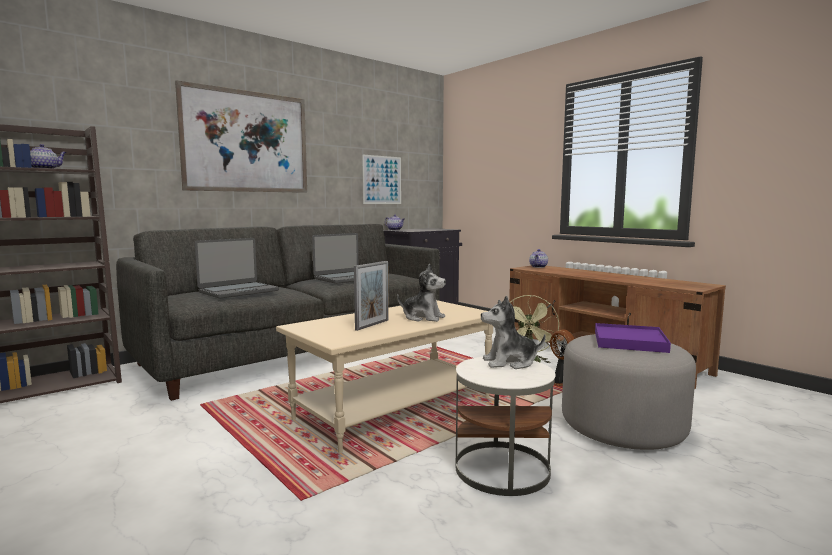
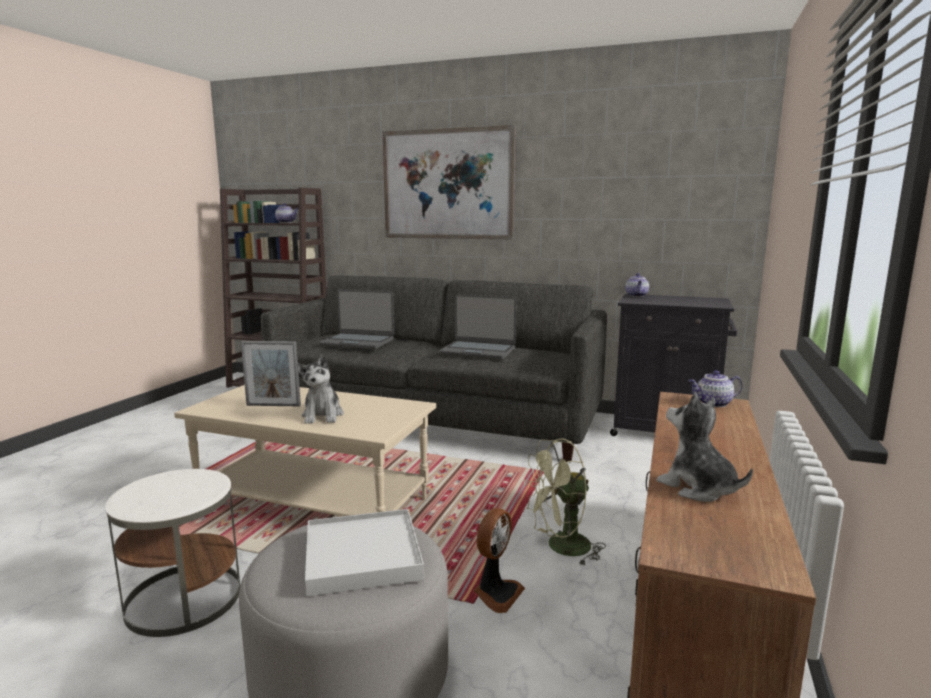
camera: 60 degrees right, 5 degrees up
picture [362,155,401,204] -> none
plush toy [481,295,546,369] -> plush toy moved to [657,393,753,502]
purple tray [595,323,671,353] -> white tray [305,509,424,597]

